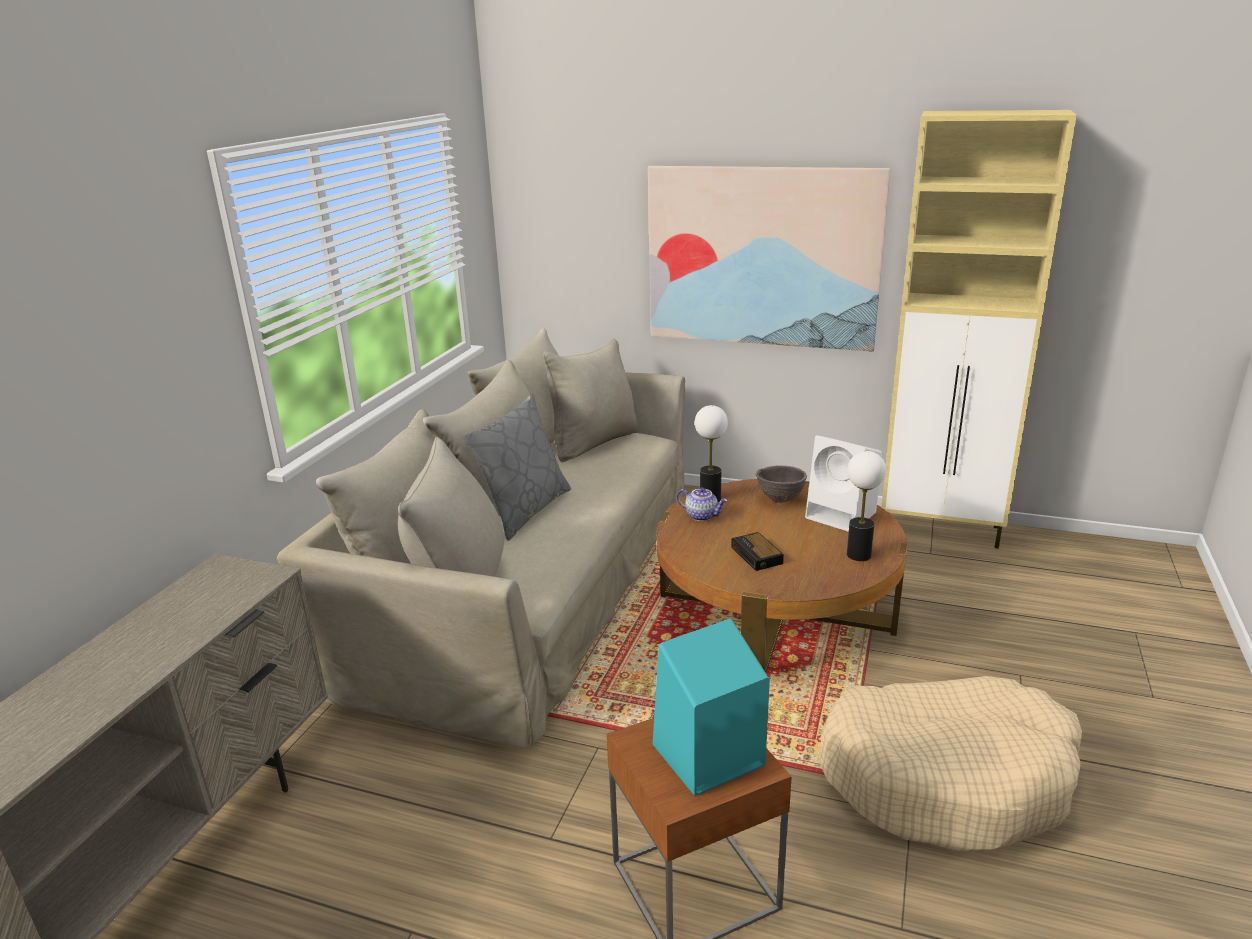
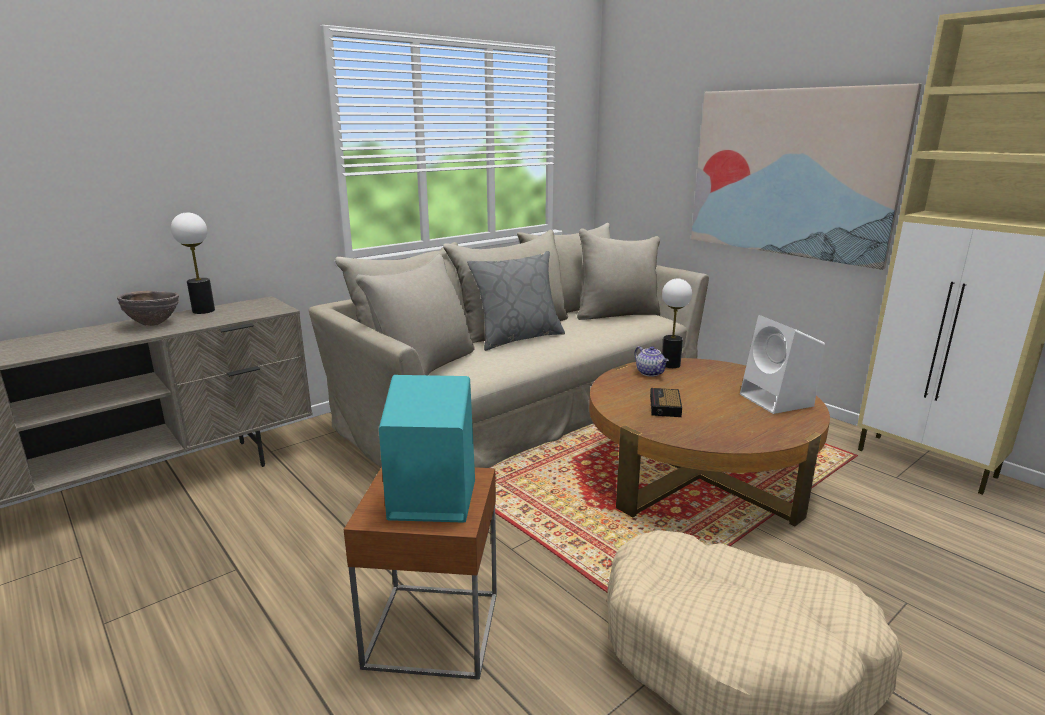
camera: 30 degrees right, 5 degrees down
brown bowl [756,465,807,503] -> brown bowl moved to [117,291,179,326]
table lamp [847,451,886,561] -> table lamp moved to [171,212,215,314]

